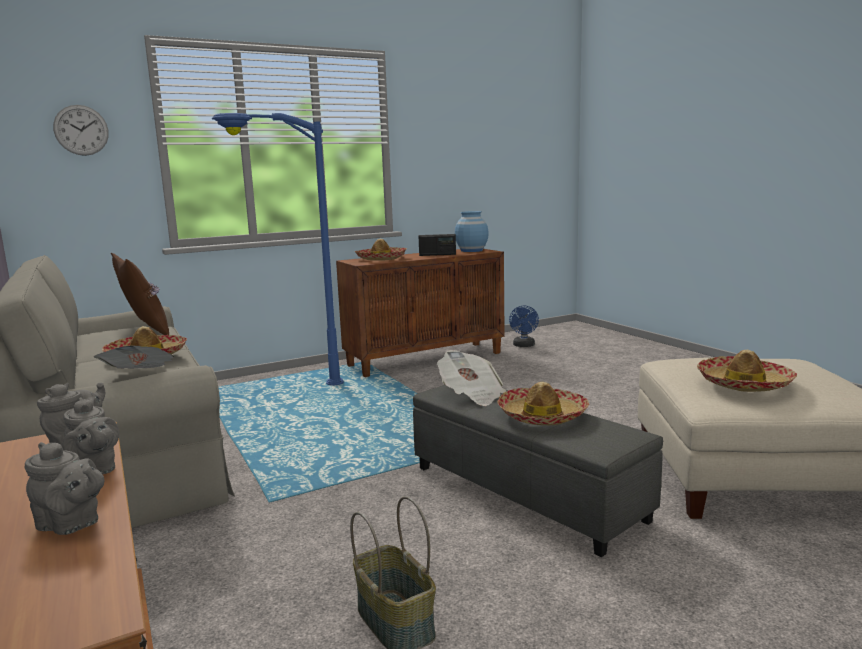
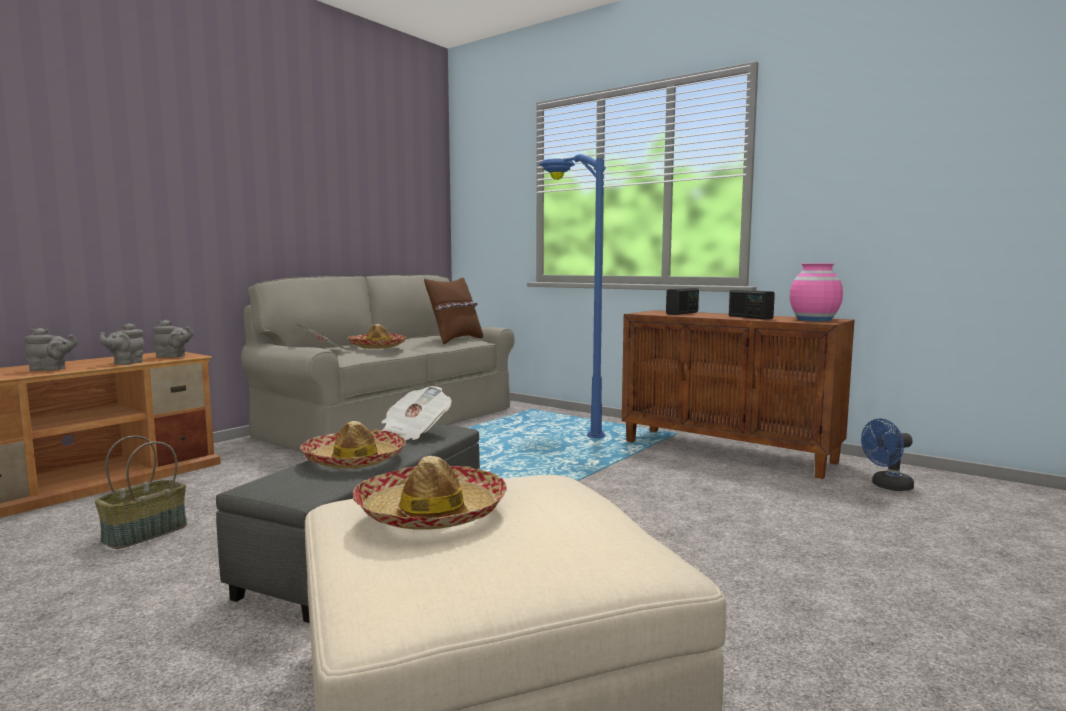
camera: 65 degrees right, 5 degrees down
grey teapot [25,442,104,535] -> grey teapot turned 105 degrees counterclockwise [25,328,78,371]
wall clock [53,105,109,156] -> none
hat [355,239,407,261] -> radio [666,288,699,315]
blue vase [455,211,489,252] -> pink vase [790,263,843,321]

